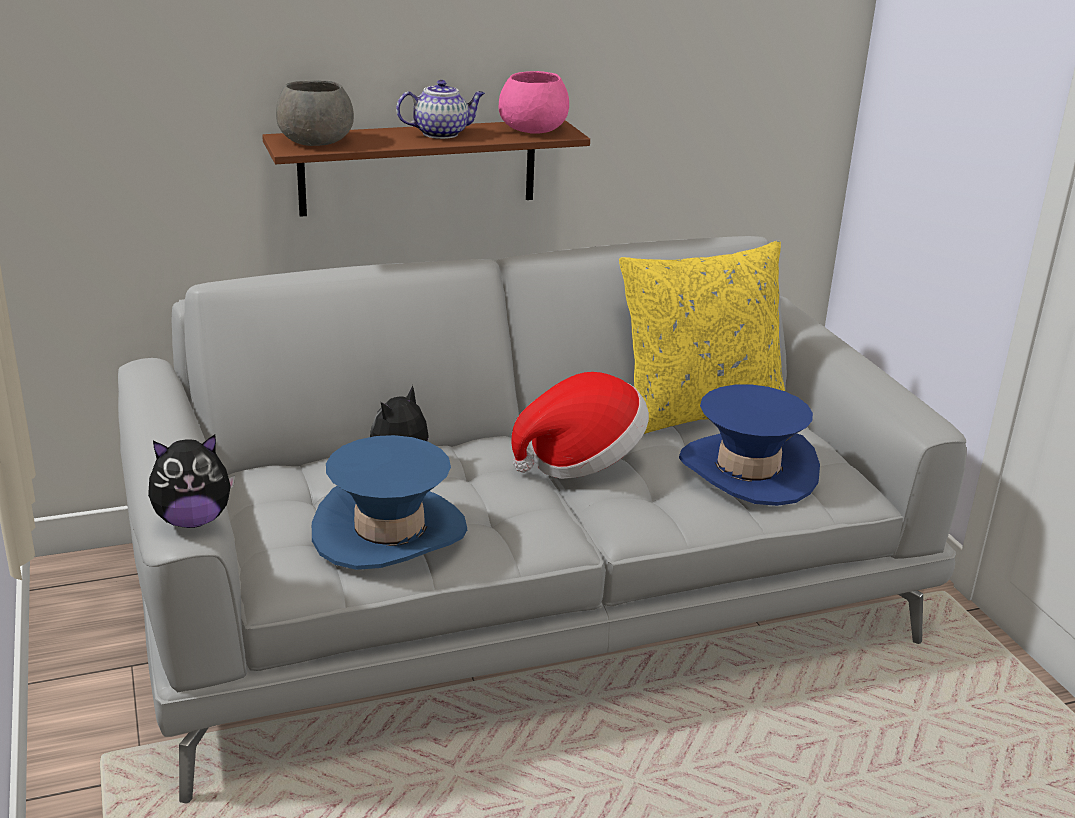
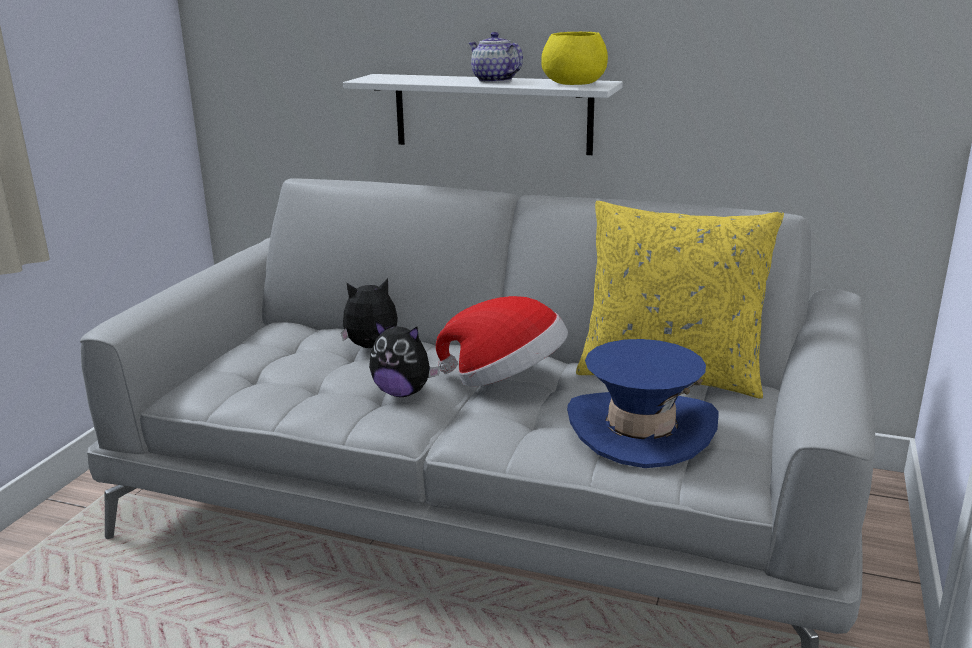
camera: 40 degrees right, 5 degrees down
plush toy [148,434,235,528] -> plush toy moved to [369,321,440,397]
brown shelf [262,120,590,217] -> white shelf [343,74,623,155]
grey bowl [276,80,354,146] -> none
blue hat [312,435,467,570] -> none
teapot [396,80,485,139] -> teapot turned 150 degrees counterclockwise [469,32,523,83]
pink bowl [499,71,569,134] -> yellow bowl [541,32,608,85]

